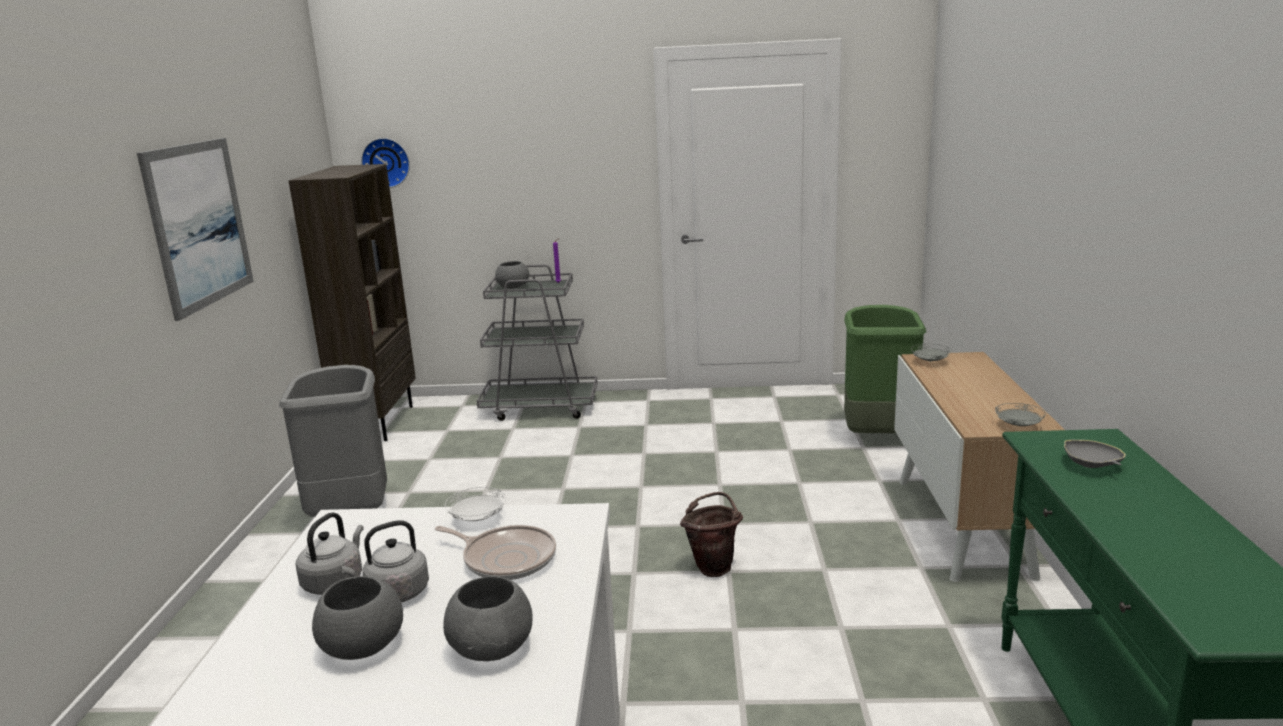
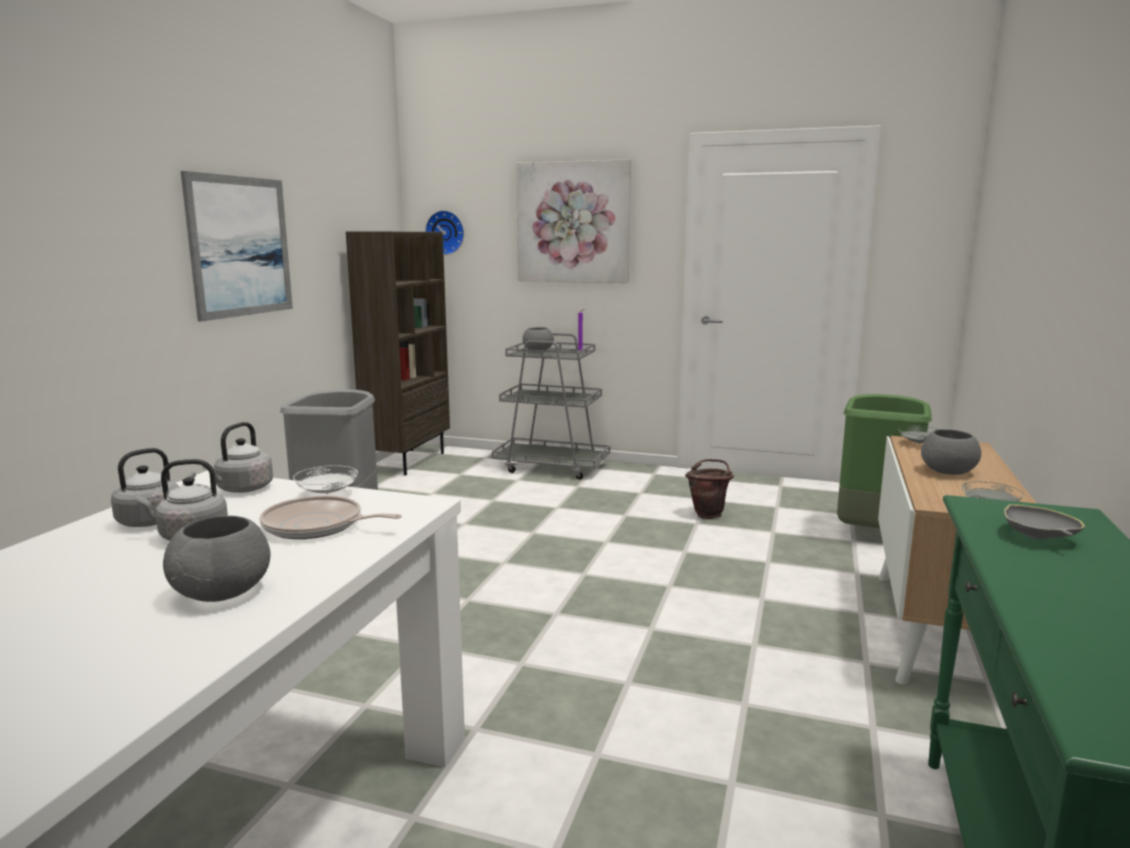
camera: 15 degrees right, 5 degrees down
grey bowl [312,576,403,660] -> grey bowl moved to [921,429,981,475]
frying pan [435,525,556,580] -> frying pan turned 150 degrees clockwise [259,495,402,539]
brown bucket [680,492,743,577] -> brown bucket moved to [685,459,734,519]
none -> grey kettle [202,422,273,493]
none -> picture [516,159,631,283]

